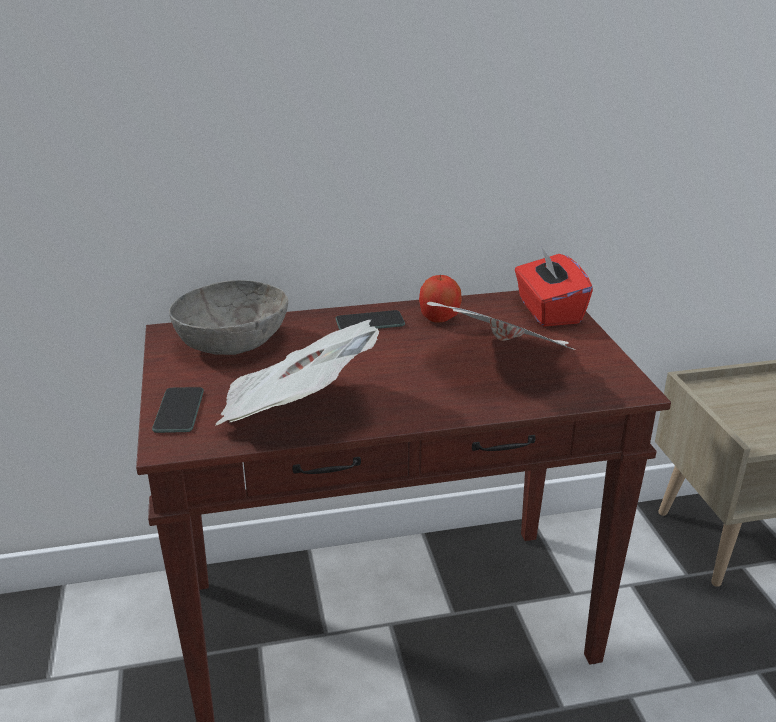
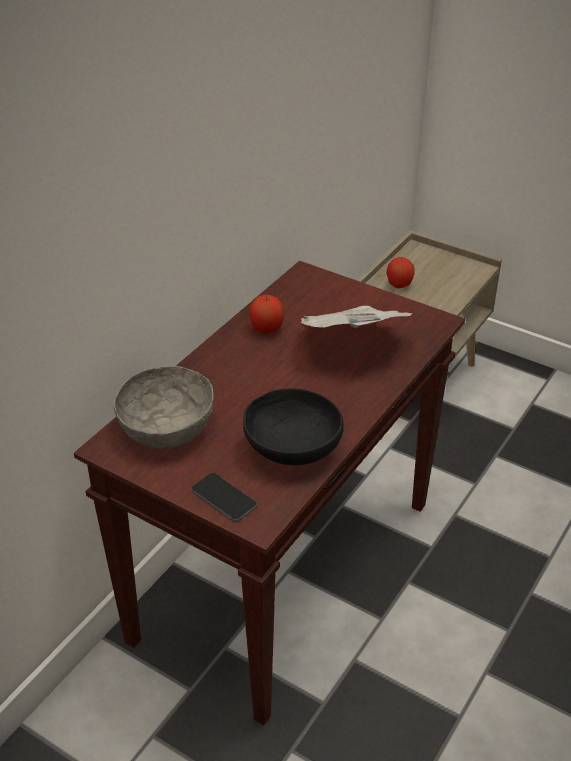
camera: 45 degrees left, 10 degrees up
newspaper [215,320,379,426] -> black bowl [243,388,343,465]
phone [335,310,405,330] -> none
red tissue box [515,246,593,327] -> none
none -> apple [386,257,415,288]

